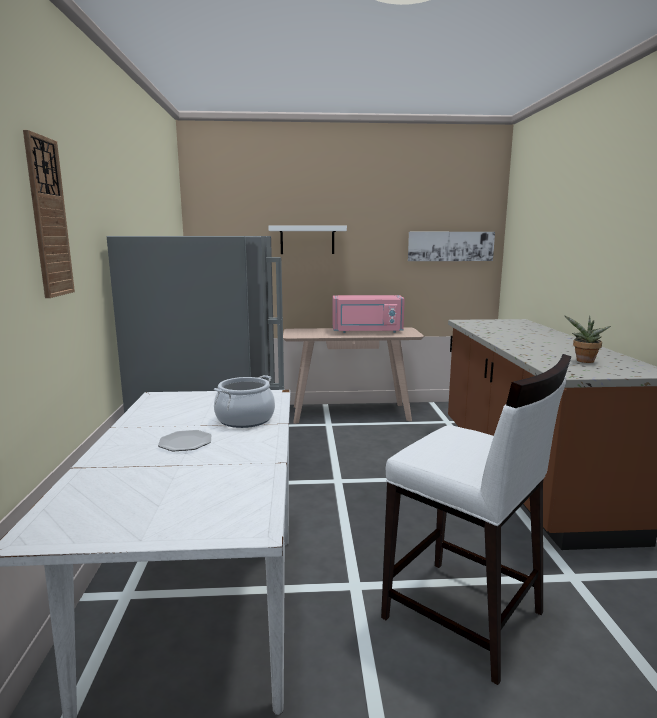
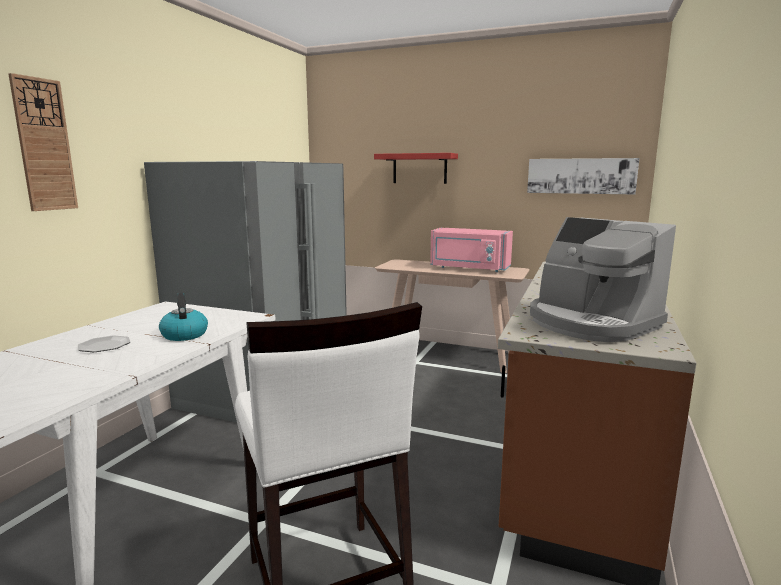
camera: 25 degrees right, 0 degrees up
cooking pot [214,375,275,428] -> kettle [159,293,208,341]
white shelf [268,225,347,254] -> red shelf [374,153,458,184]
potted plant [565,316,611,363] -> coffee machine [530,217,676,342]

